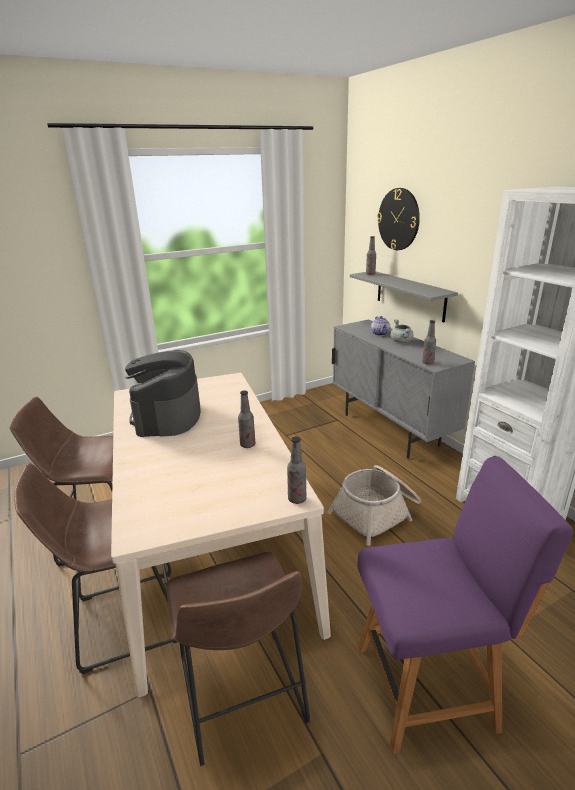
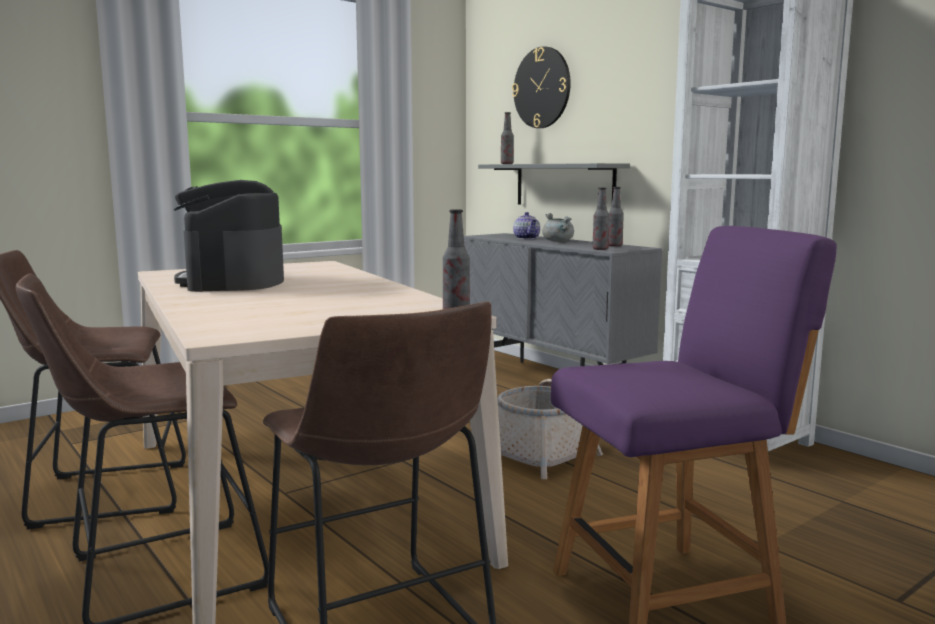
camera: 10 degrees left, 15 degrees down
bottle [238,390,255,448] -> bottle moved to [609,187,624,247]

